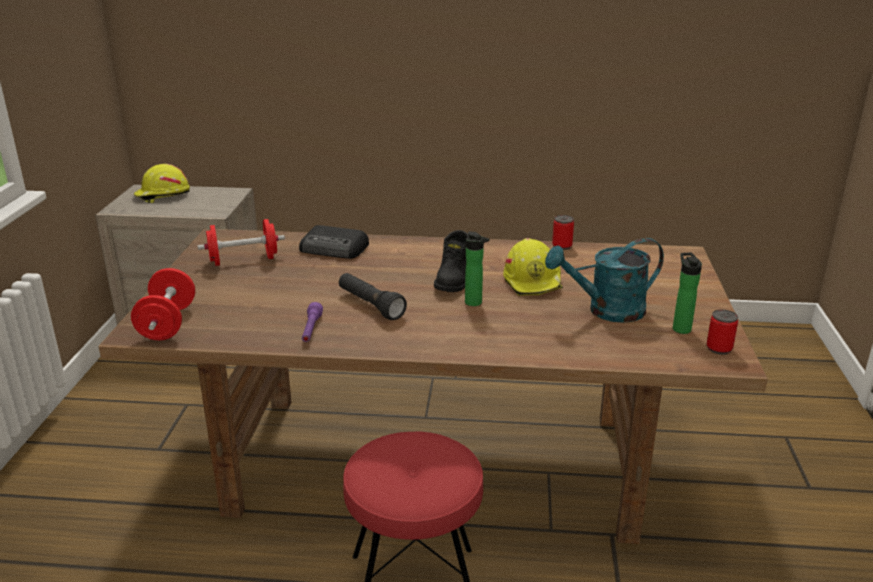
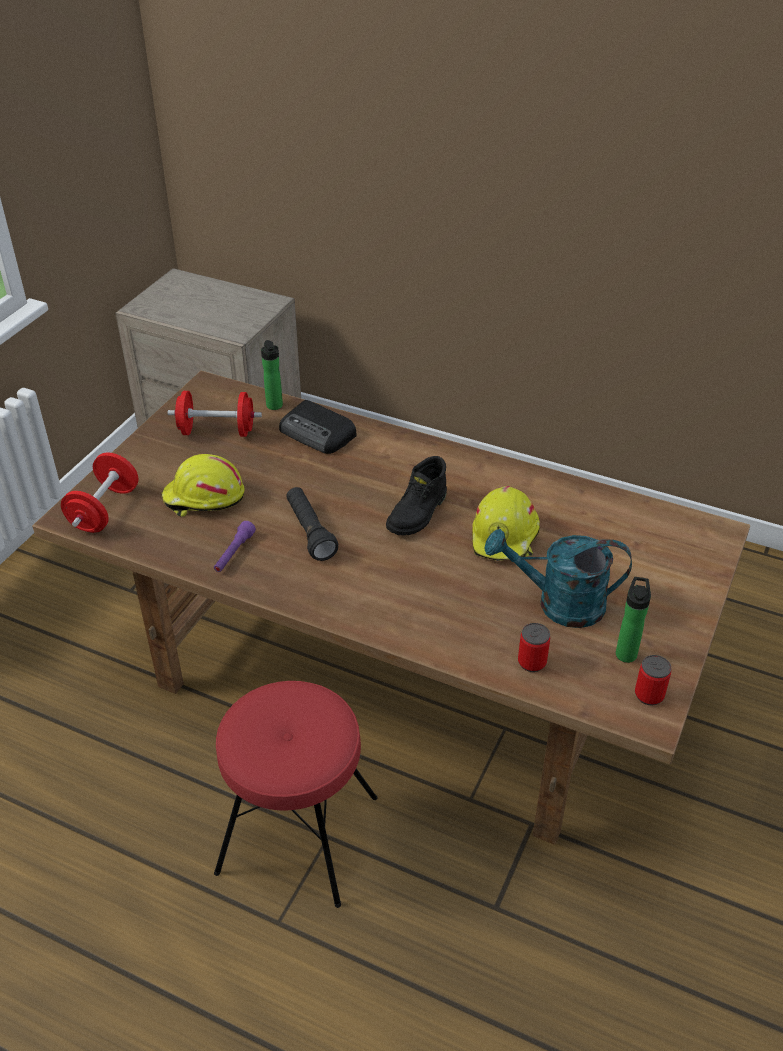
camera: 20 degrees right, 15 degrees up
yellow hard hat [133,164,190,203] -> yellow hard hat moved to [161,454,245,516]
bottle [465,231,490,306] -> bottle moved to [261,340,283,410]
can [552,215,574,250] -> can moved to [518,623,550,672]

